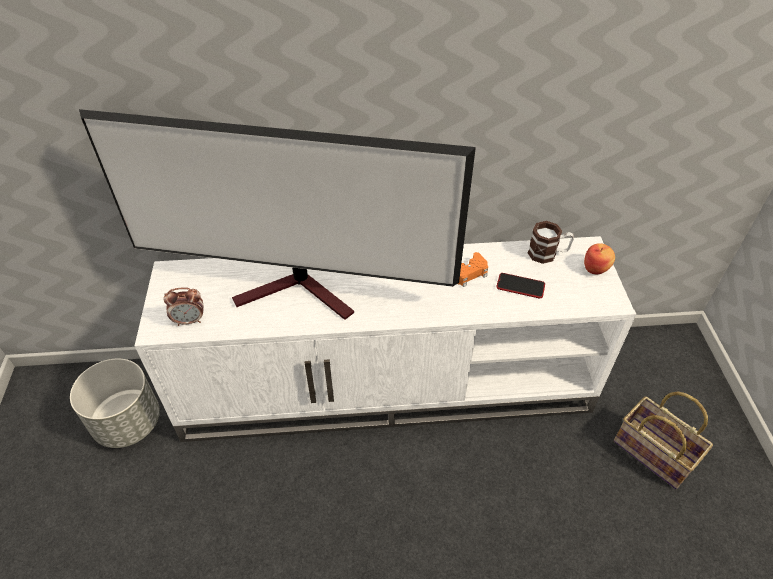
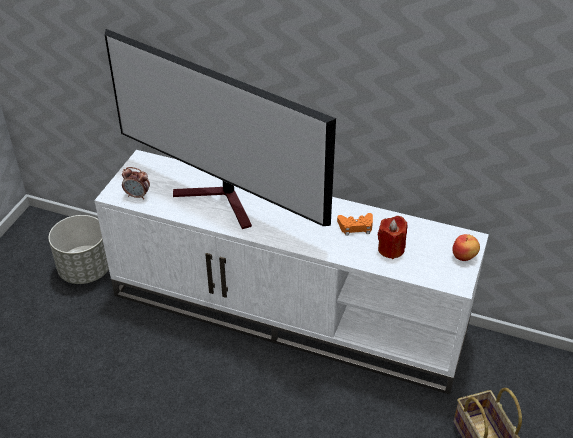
camera: 25 degrees right, 5 degrees down
phone [496,273,545,298] -> red candle [378,216,407,259]
mug [528,221,574,264] -> none

